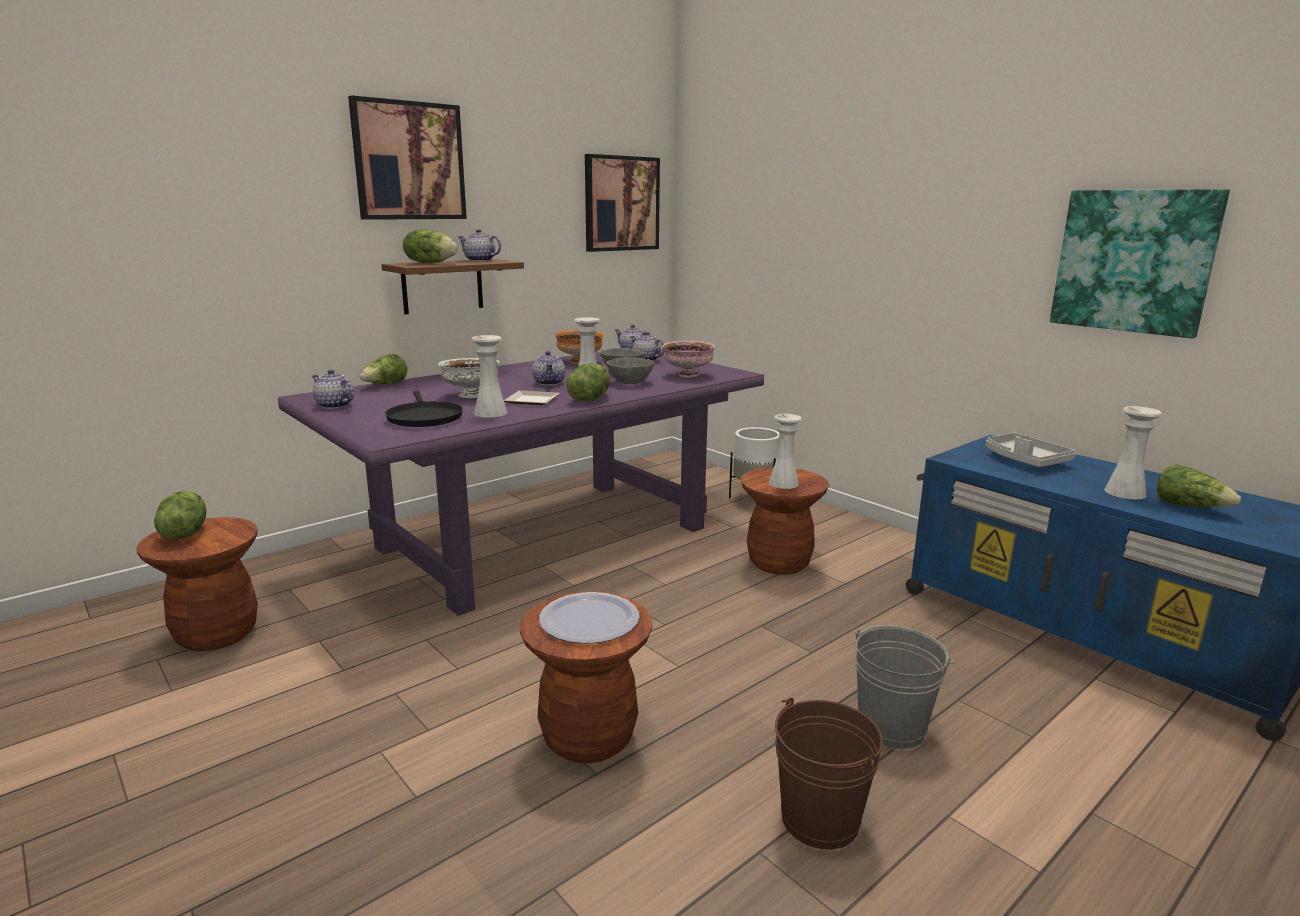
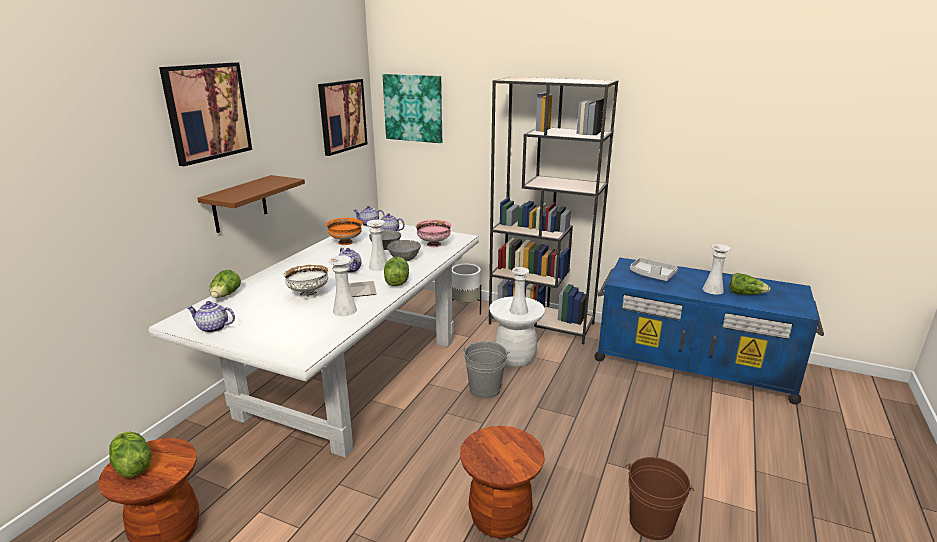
camera: 25 degrees left, 5 degrees up
purple dining table [278,352,764,616] -> white dining table [148,224,479,458]
black frying pan [385,391,463,427] -> none
lettuce [403,229,458,263] -> none
teapot [458,229,501,262] -> none
plate [539,592,639,644] -> none
brown stool [741,467,829,575] -> white stool [489,296,545,367]
grey bucket [854,625,955,749] -> grey bucket moved to [462,341,510,399]
picture [1050,189,1230,338] -> picture moved to [382,74,442,143]
none -> bookcase [489,77,618,344]

